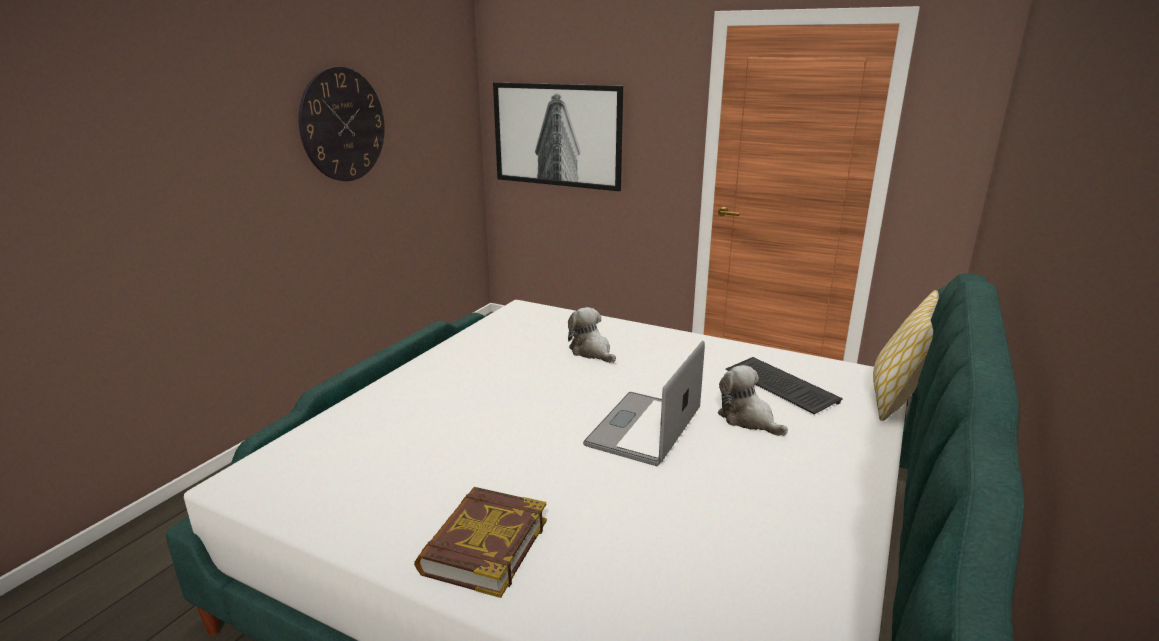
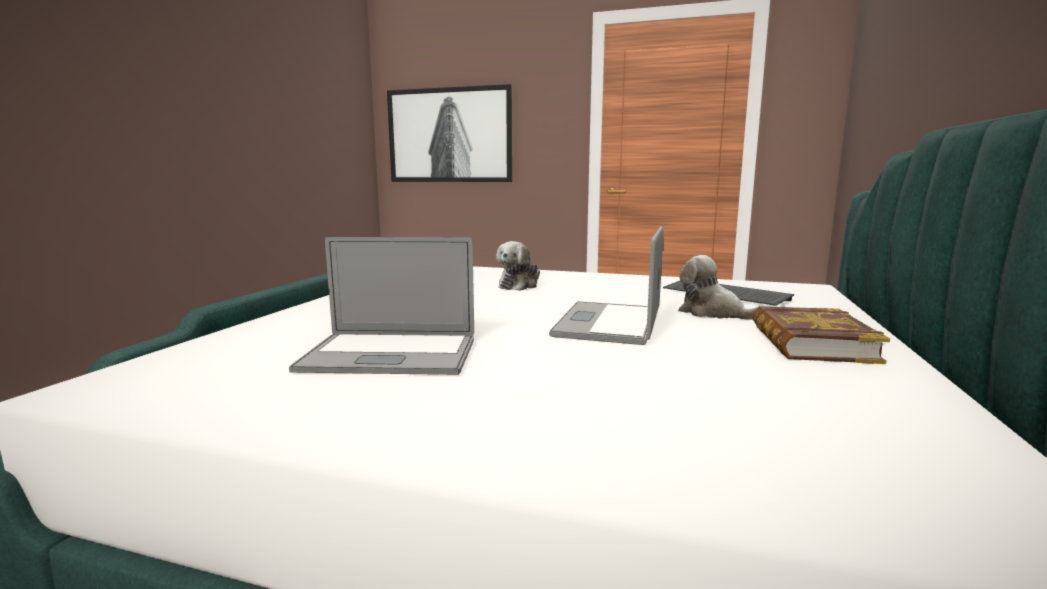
camera: 10 degrees left, 10 degrees down
wall clock [299,67,385,181] -> none
book [414,487,547,598] -> book moved to [752,306,890,364]
plush toy [568,307,616,363] -> plush toy turned 105 degrees counterclockwise [496,241,540,291]
pillow [873,290,939,421] -> none
none -> laptop [289,237,474,375]

